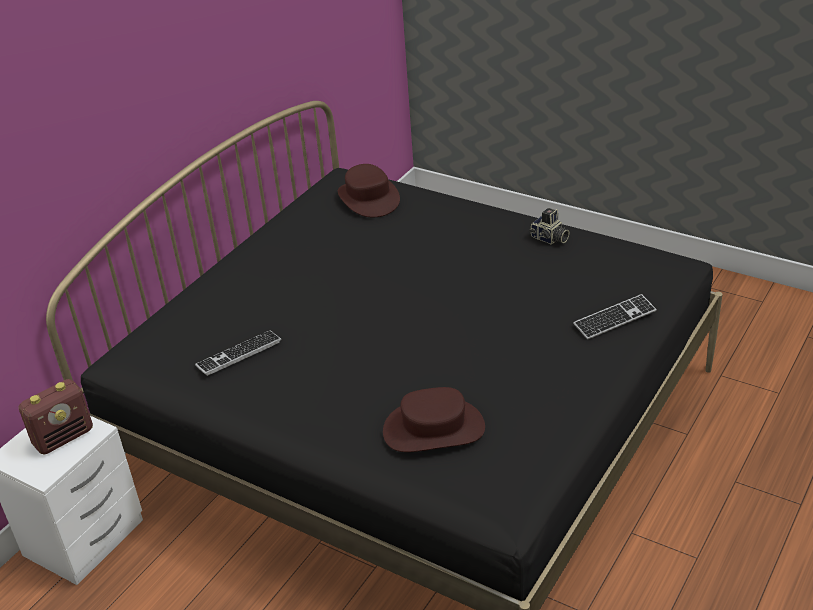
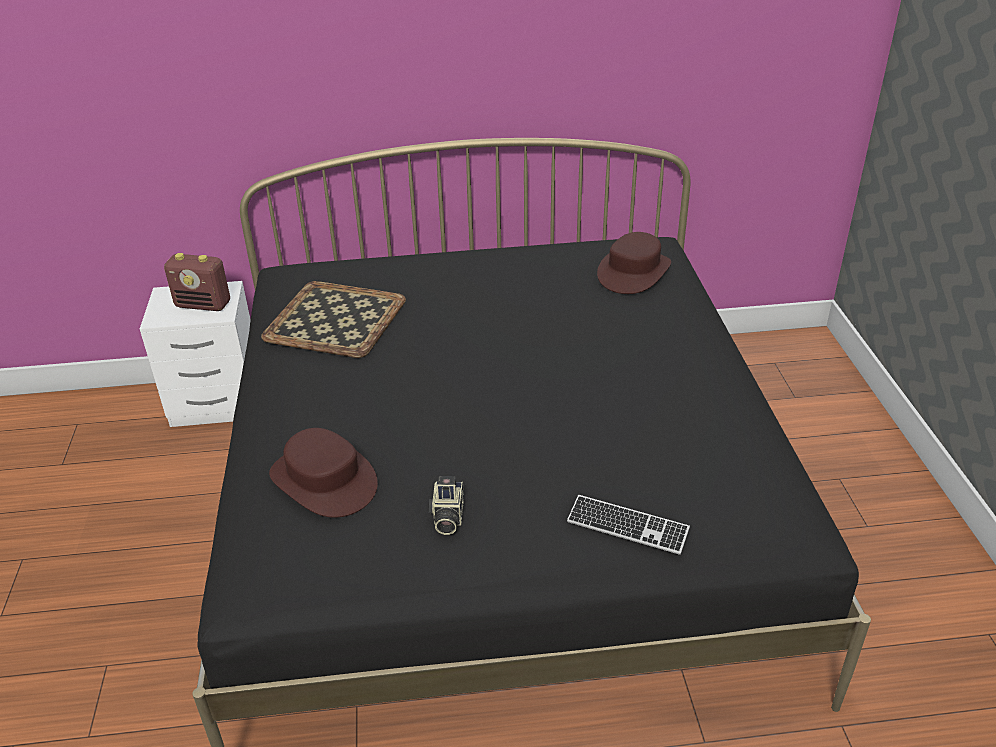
camera: 50 degrees right, 0 degrees up
keyboard [195,330,281,376] -> tray [261,281,406,358]
camera [529,208,570,245] -> camera moved to [429,476,464,535]

